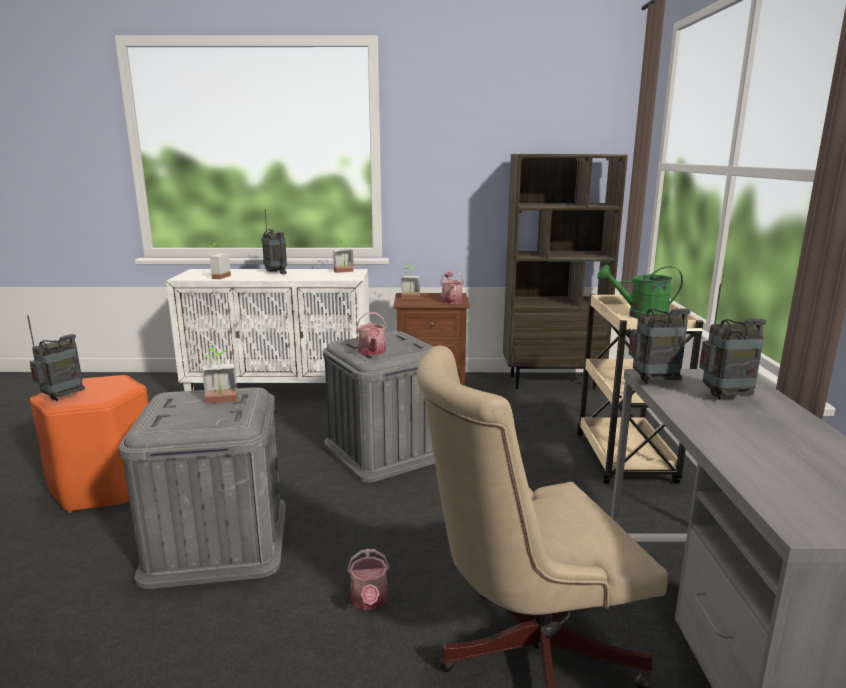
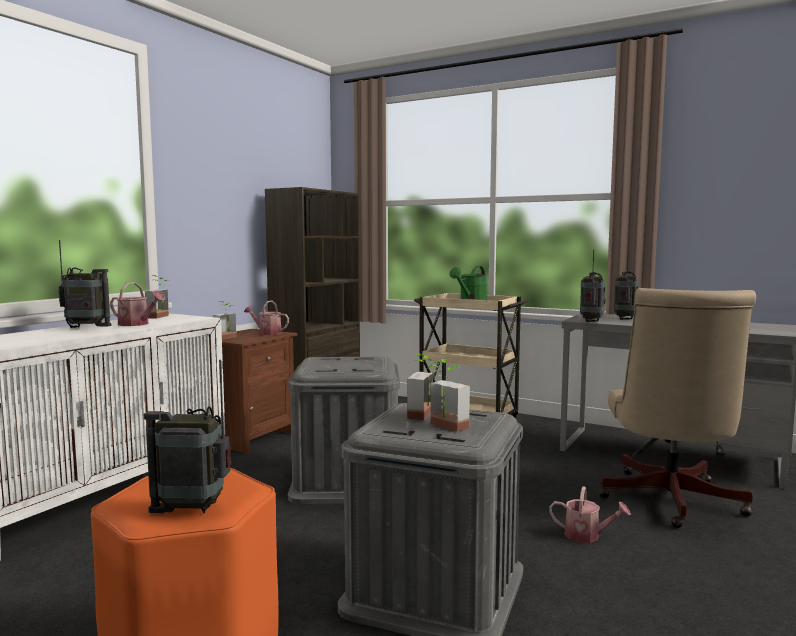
camera: 60 degrees left, 10 degrees down
radio [27,315,85,401] -> radio turned 60 degrees counterclockwise [144,360,231,513]
potted plant [210,241,231,279] -> potted plant moved to [430,359,470,432]
watering can [356,312,387,355] -> watering can moved to [110,282,165,326]

